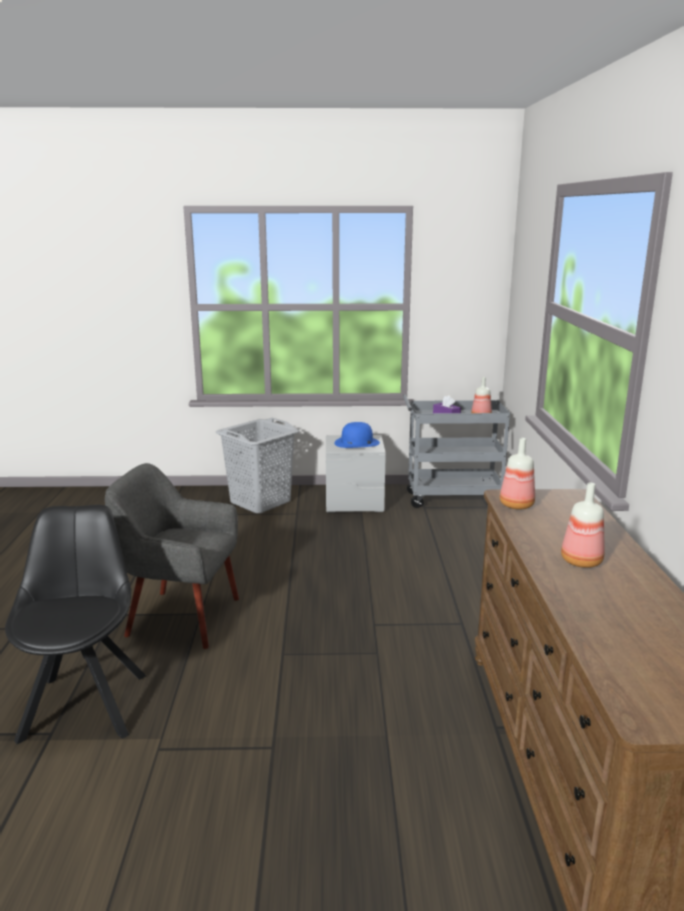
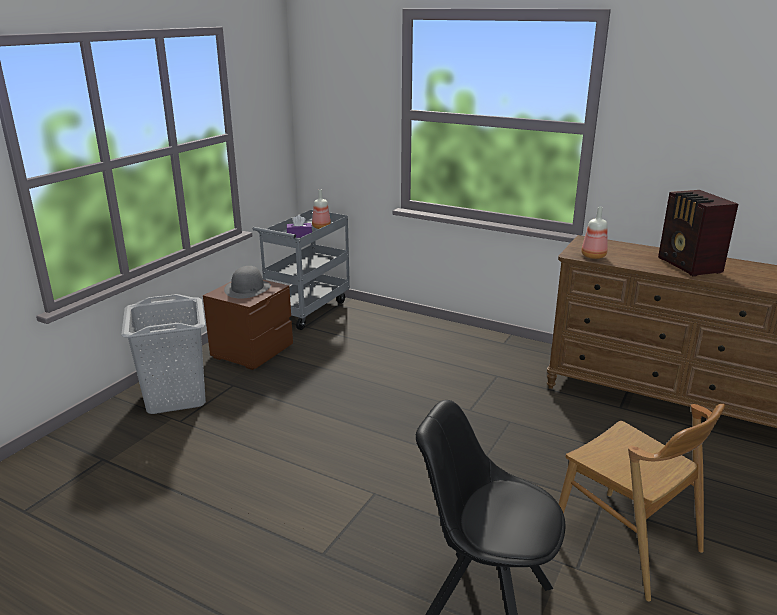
camera: 60 degrees left, 5 degrees up
grey armchair [105,463,239,649] -> none
white nightstand [326,435,386,512] -> brown nightstand [203,280,293,370]
blue hat [334,422,380,448] -> grey hat [224,266,271,298]
bottle [561,482,605,568] -> radio [658,190,738,276]
none -> brown chair [559,404,726,601]

